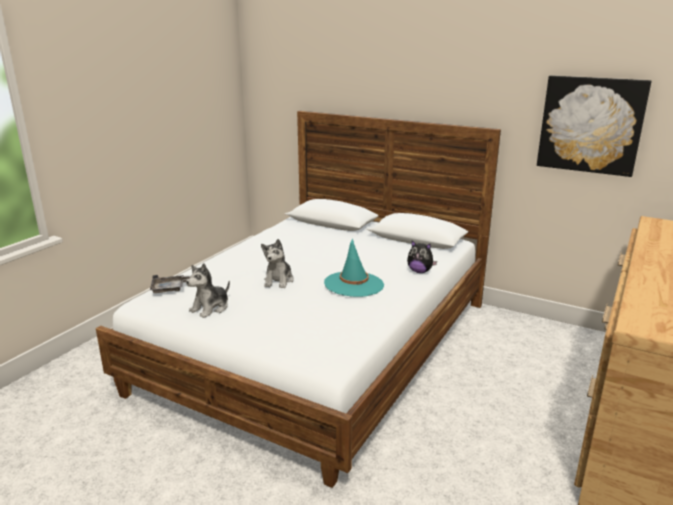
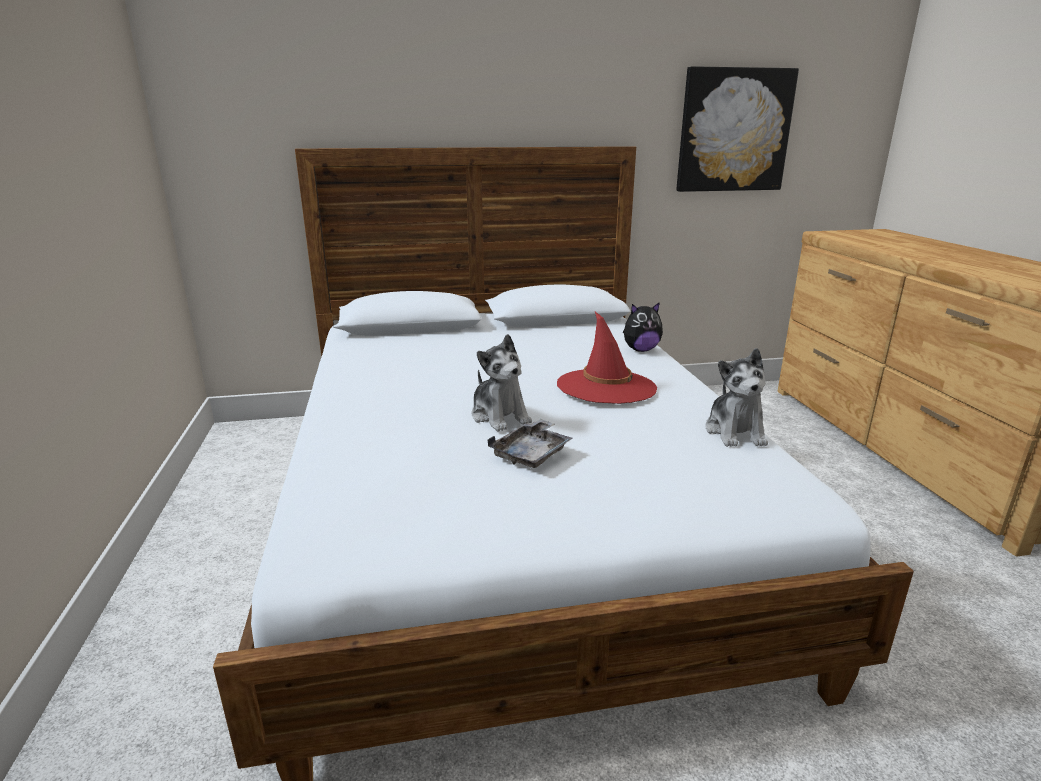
camera: 40 degrees left, 0 degrees up
grey tray [150,274,191,293] -> grey tray moved to [488,419,573,468]
plush toy [186,263,230,318] -> plush toy moved to [705,348,768,447]
turquoise hat [324,239,384,297] -> red hat [557,312,657,404]

